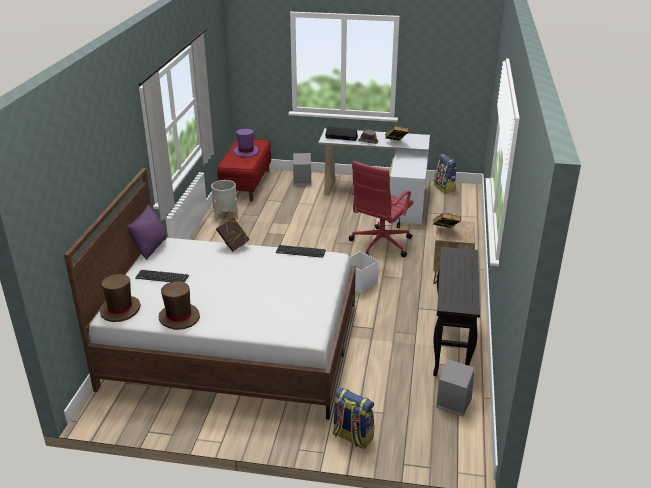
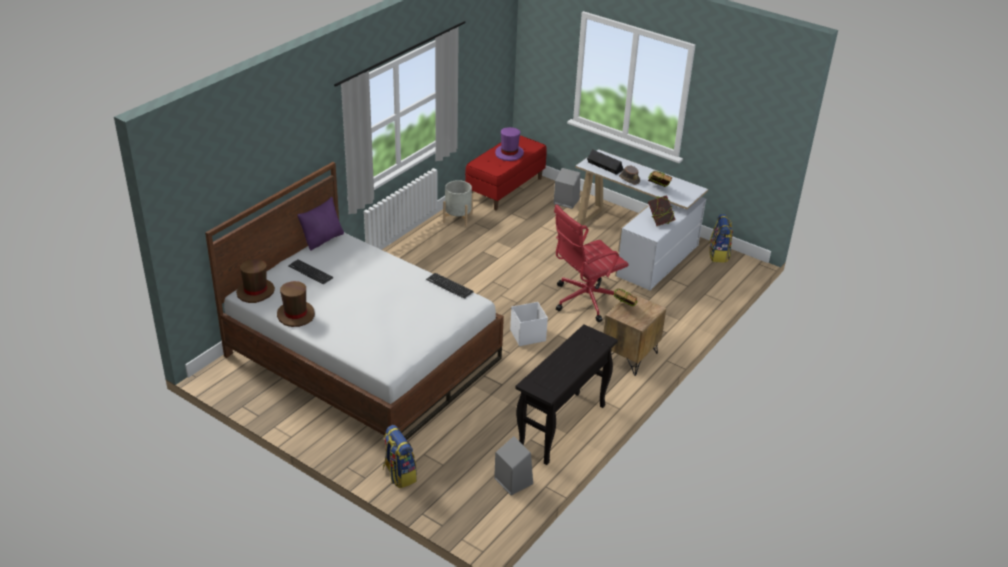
camera: 25 degrees right, 5 degrees up
book [216,217,250,252] -> book moved to [648,195,676,226]

